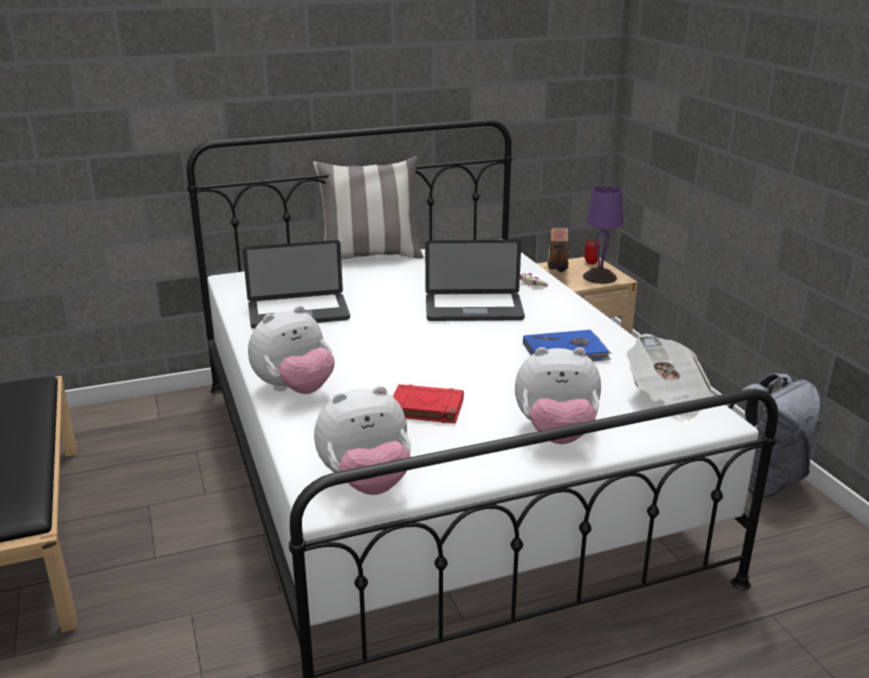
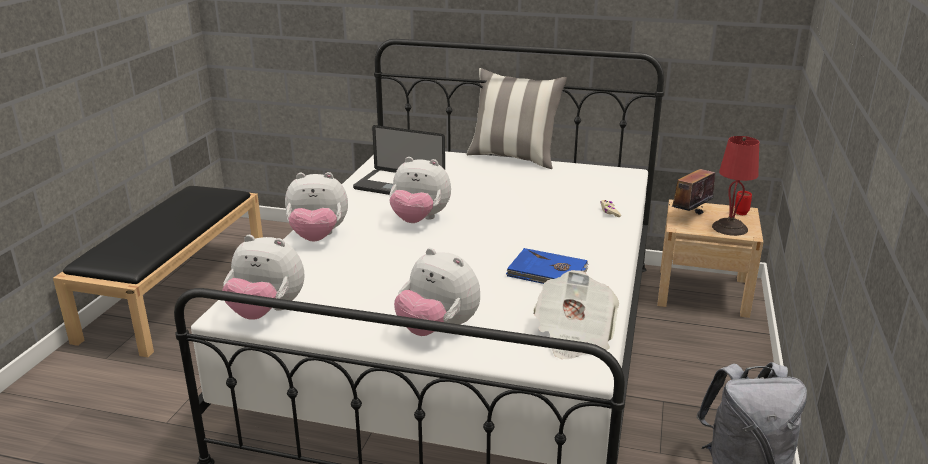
camera: 35 degrees right, 0 degrees up
red book [393,384,464,424] -> none
laptop [425,240,525,321] -> none
purple table lamp [583,186,623,284] -> red table lamp [712,136,759,236]
none -> plush toy [389,157,451,223]

